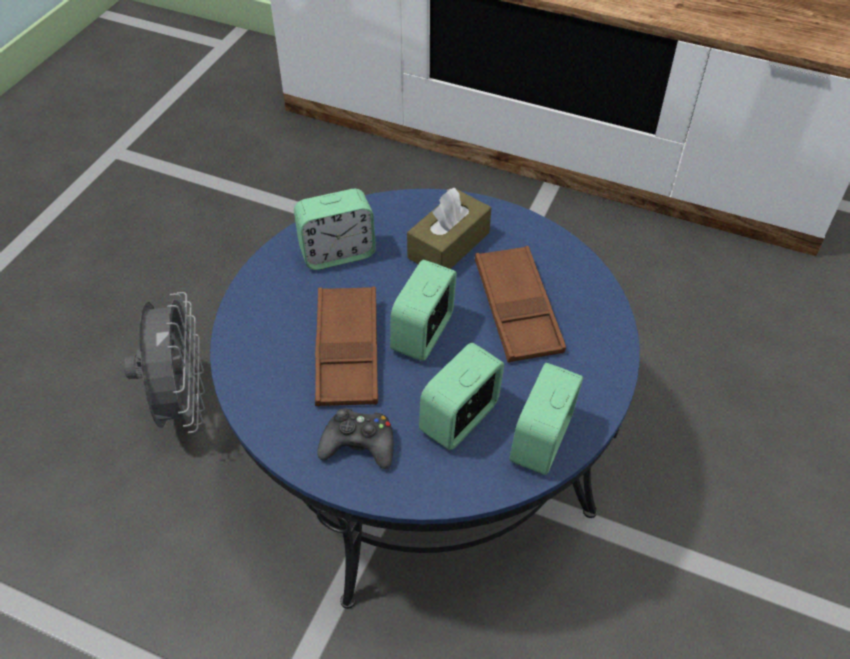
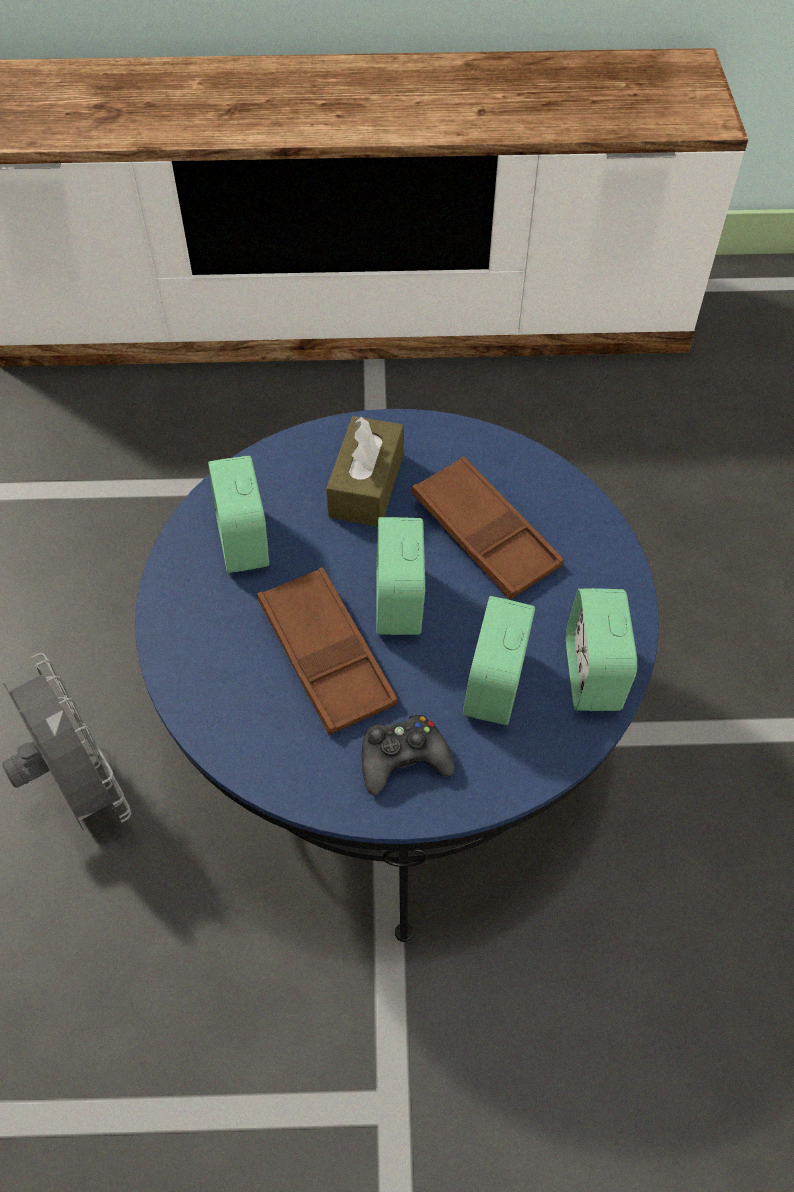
camera: 25 degrees left, 5 degrees up
alarm clock [294,189,376,270] -> alarm clock turned 120 degrees clockwise [208,456,269,573]

